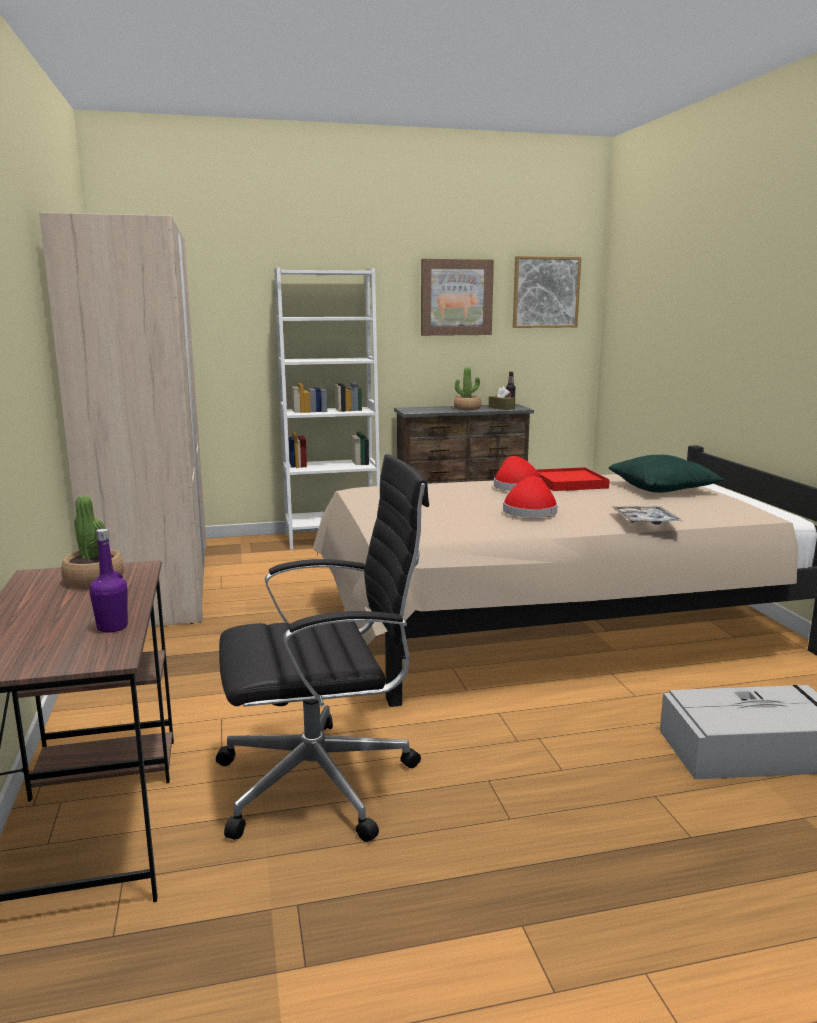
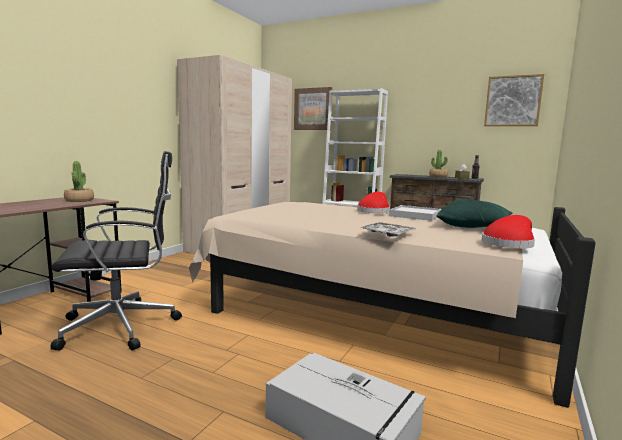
camera: 40 degrees right, 5 degrees down
purple bottle [89,529,128,633] -> none
black office chair [216,454,429,842] -> black office chair turned 45 degrees counterclockwise [50,151,182,351]
picture [421,259,494,336] -> picture moved to [294,87,332,130]
red hat [503,476,558,518] -> red hat moved to [482,215,535,249]
red tray [536,467,610,491] -> white tray [389,205,441,221]

